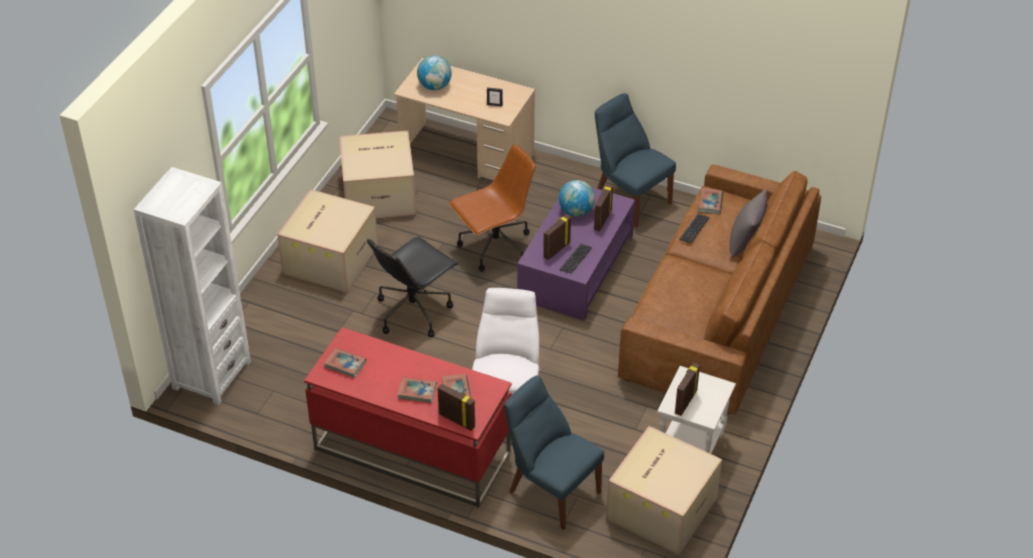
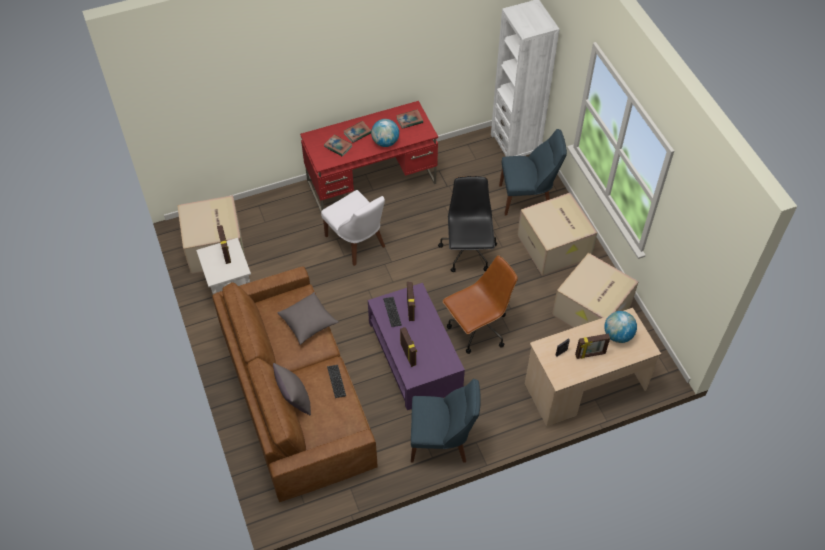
camera: 135 degrees right, 10 degrees up
picture frame [437,384,475,431] -> picture frame moved to [575,333,610,359]
brown office chair [449,144,536,272] -> brown office chair turned 135 degrees counterclockwise [442,255,518,354]
blue chair [504,376,604,530] -> blue chair moved to [499,129,567,215]
globe [559,180,595,216] -> globe moved to [371,119,399,147]
book [698,188,723,214] -> none
none -> grey pillow [278,292,338,345]

